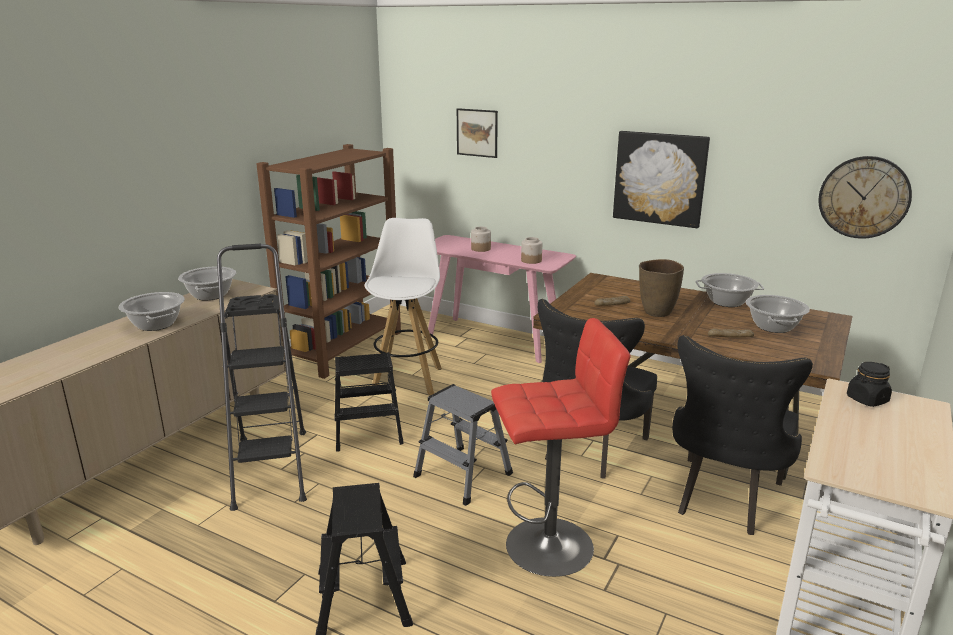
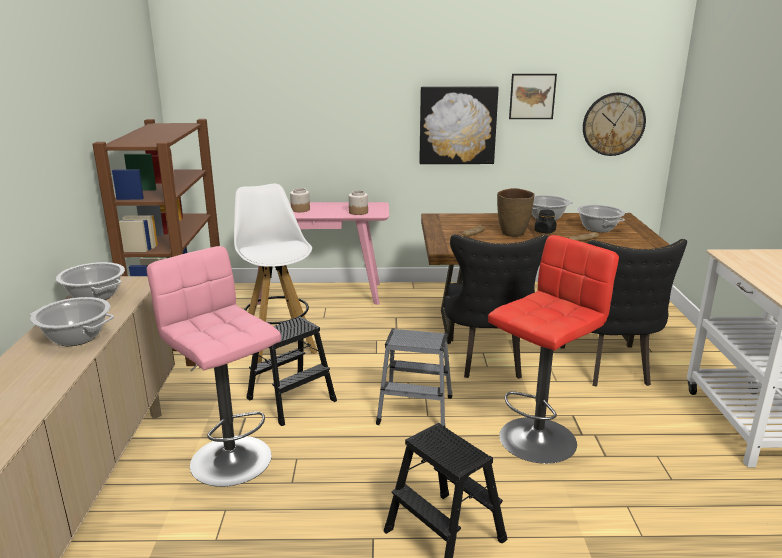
camera: 30 degrees left, 0 degrees up
step ladder [217,244,307,511] -> pink stool [147,246,281,487]
picture [457,108,498,158] -> picture moved to [509,74,557,119]
black jar [847,362,892,407] -> black jar moved to [534,210,556,234]

